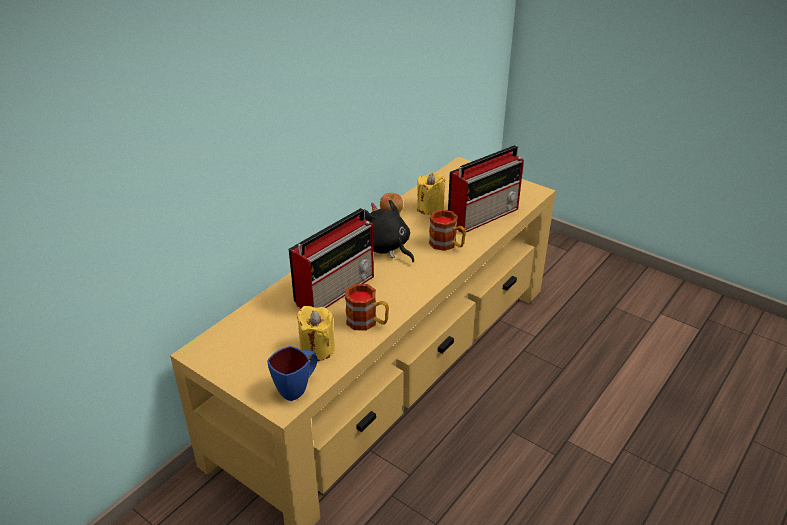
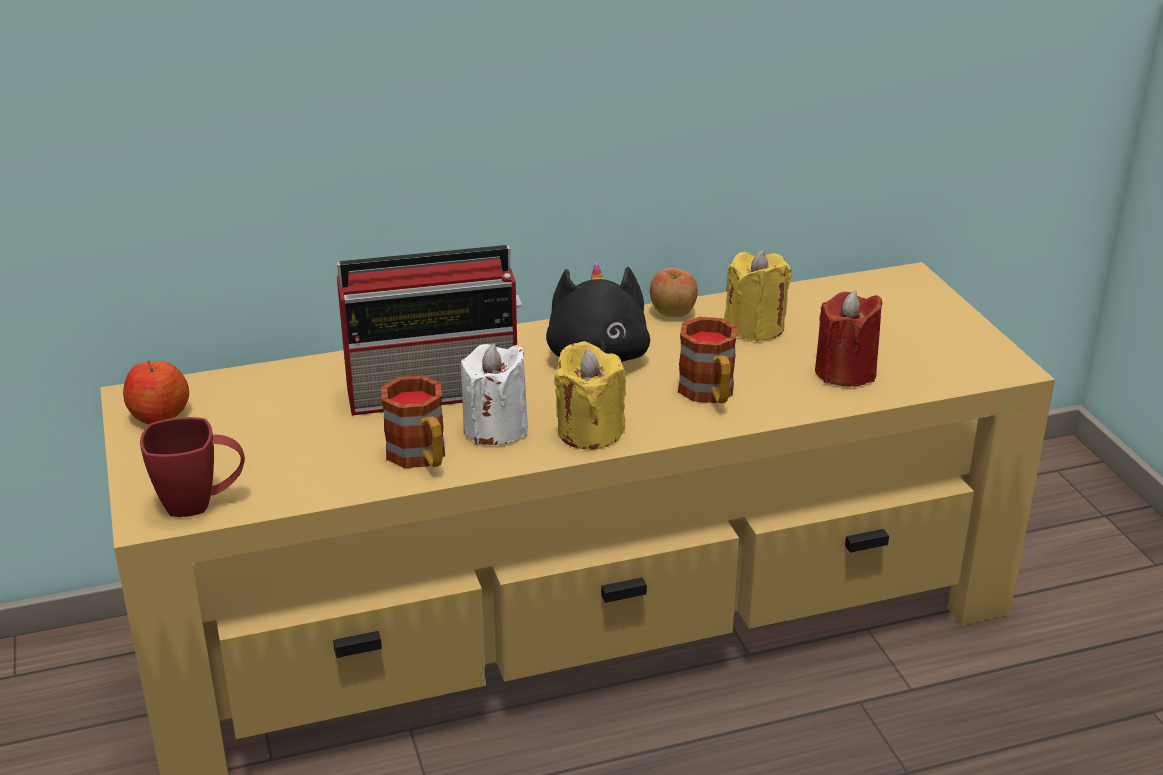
camera: 35 degrees right, 5 degrees down
blue mug [267,346,318,401] -> red mug [140,417,245,517]
yellow candle [297,306,335,361] -> yellow candle moved to [554,341,626,449]
radio [448,145,524,233] -> red candle [815,291,883,387]
none -> apple [123,360,189,425]
none -> white candle [460,343,528,445]

